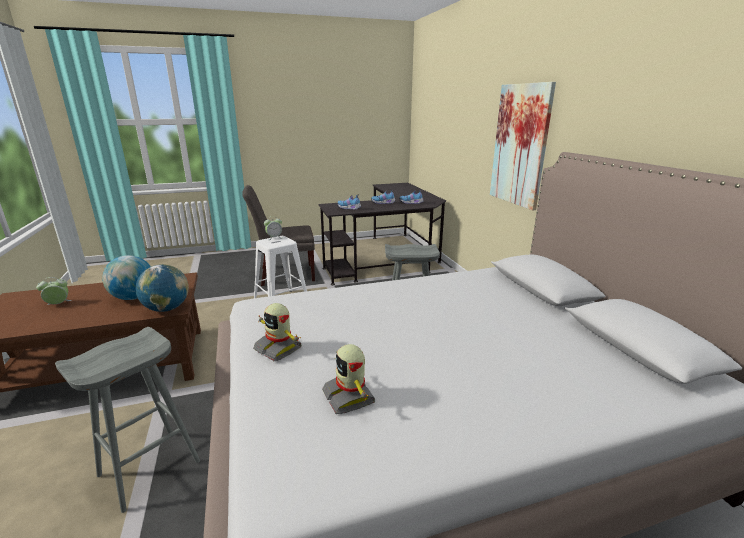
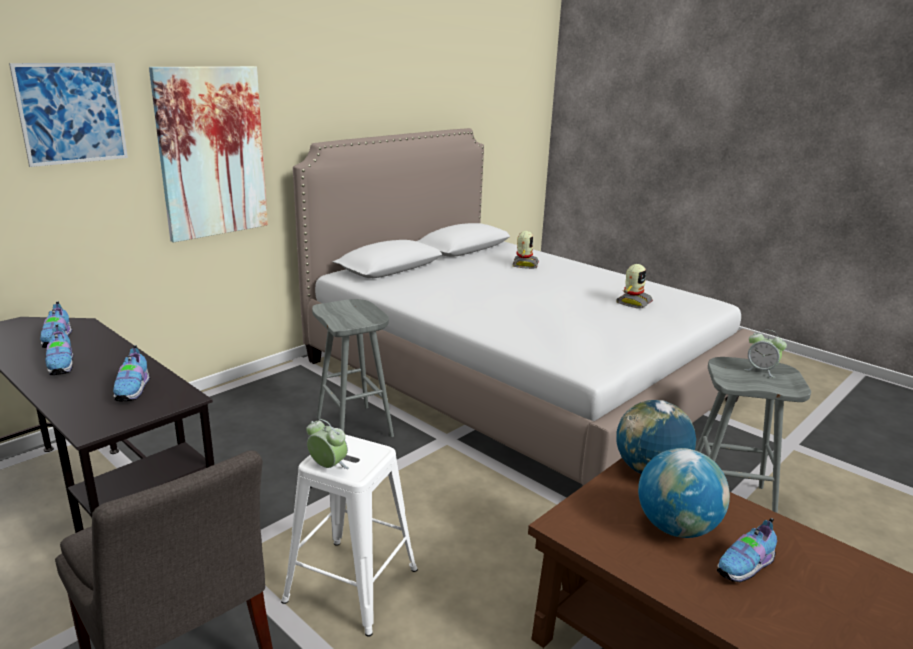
camera: 120 degrees left, 0 degrees up
alarm clock [36,277,72,305] -> alarm clock moved to [744,330,787,378]
toy robot [253,303,302,361] -> toy robot moved to [512,231,539,269]
none -> picture [9,63,128,167]
none -> shoe [717,518,777,583]

